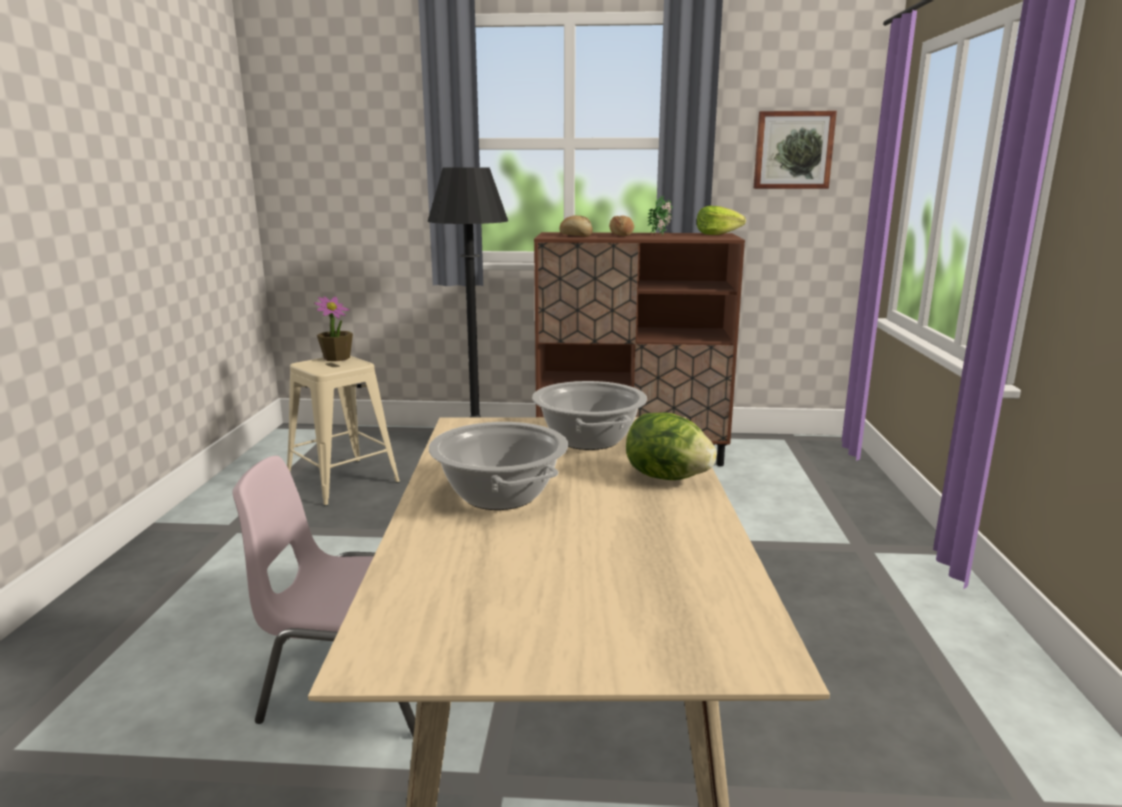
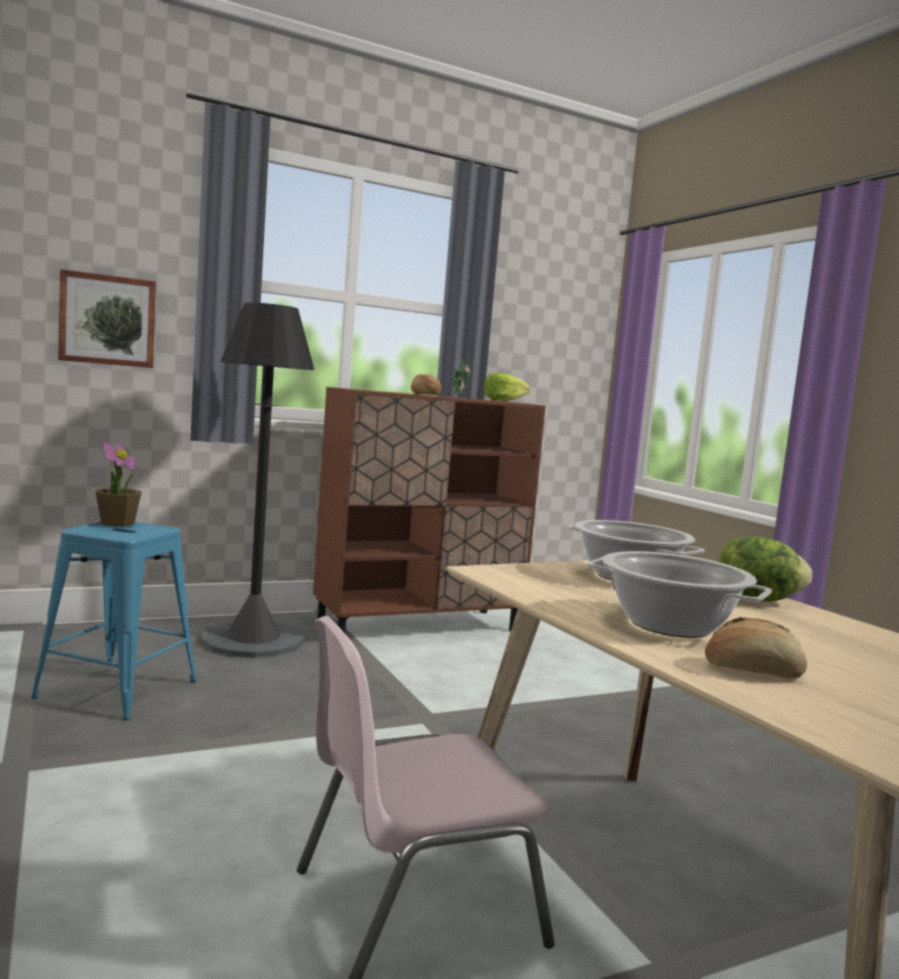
camera: 30 degrees left, 10 degrees down
beige stool [287,356,400,506] -> blue stool [31,522,196,720]
bread [559,215,593,237] -> bread moved to [705,617,807,679]
picture [753,111,837,189] -> picture moved to [58,269,156,368]

